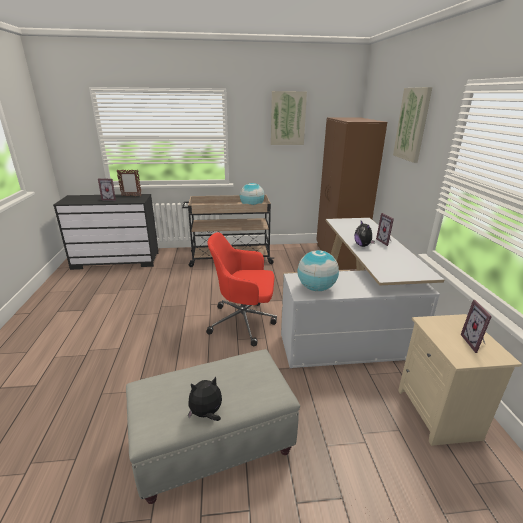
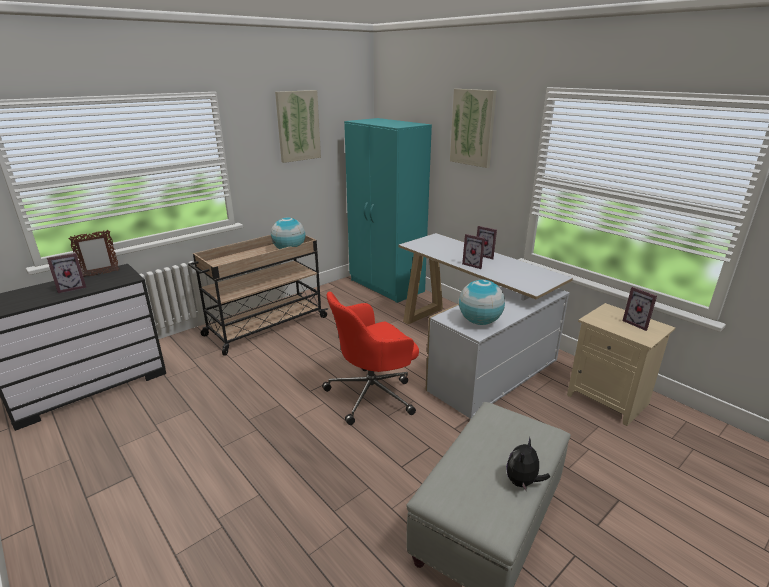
camera: 35 degrees left, 0 degrees up
brown wardrobe [316,117,387,270] -> turquoise wardrobe [344,118,432,303]
plush toy [354,221,375,247] -> picture frame [462,234,485,269]

